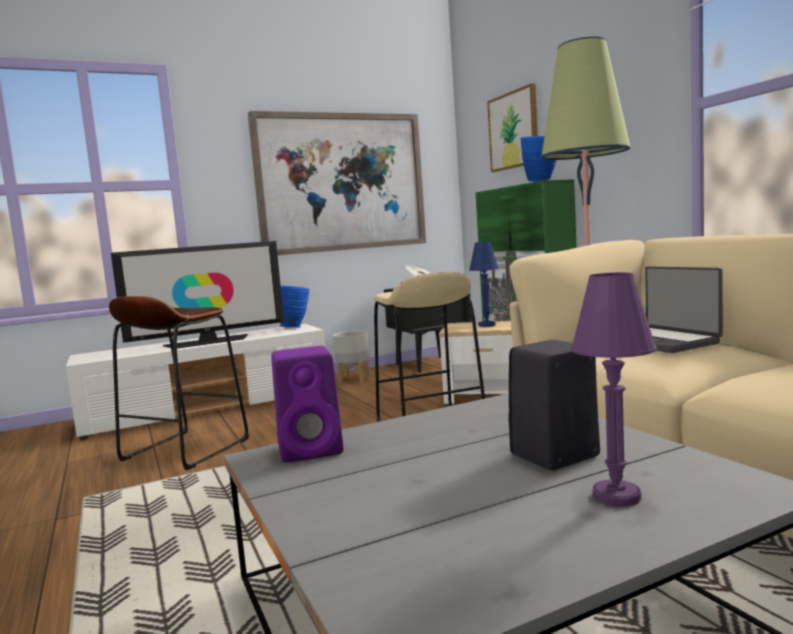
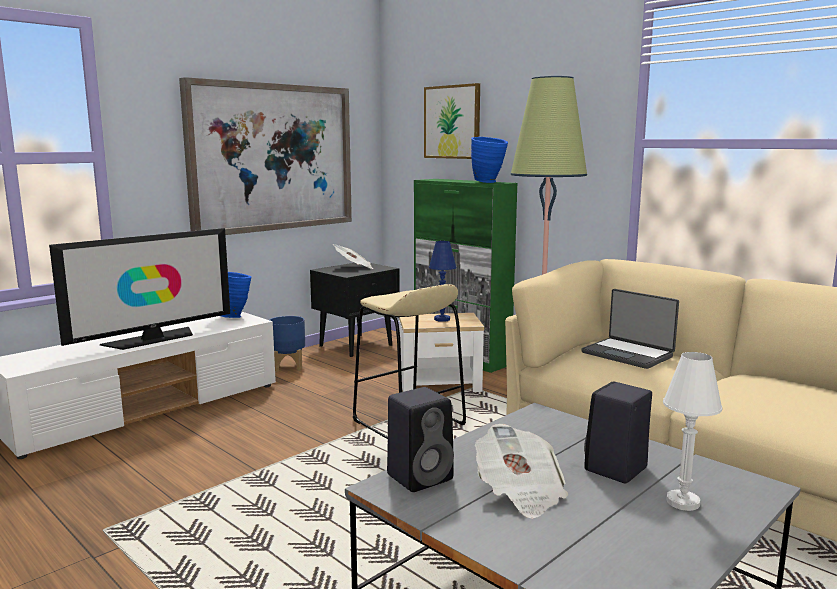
camera: 20 degrees left, 5 degrees up
brown stool [109,296,249,470] -> none
purple speaker [271,346,343,463] -> black speaker [387,387,454,492]
grey planter [333,331,370,384] -> blue planter [269,316,305,372]
purple table lamp [571,272,657,507] -> white table lamp [663,352,722,511]
none -> newspaper [475,424,568,519]

